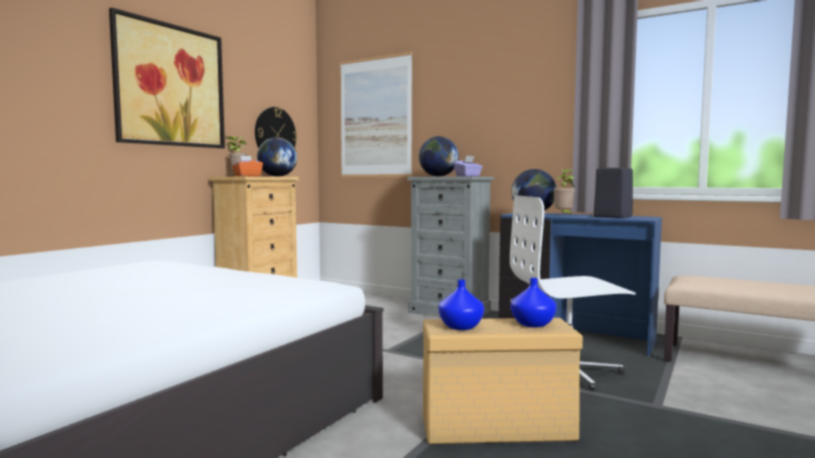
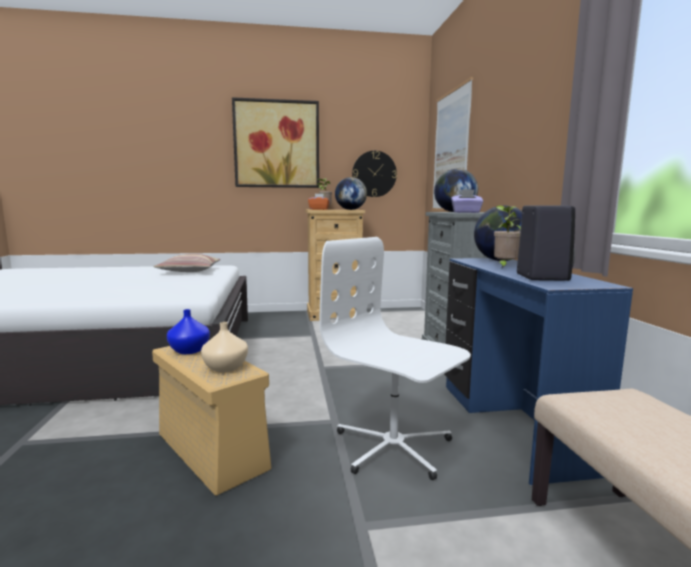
camera: 50 degrees right, 5 degrees up
blue vase [510,278,556,327] -> beige vase [201,322,248,373]
none -> pillow [153,254,220,272]

